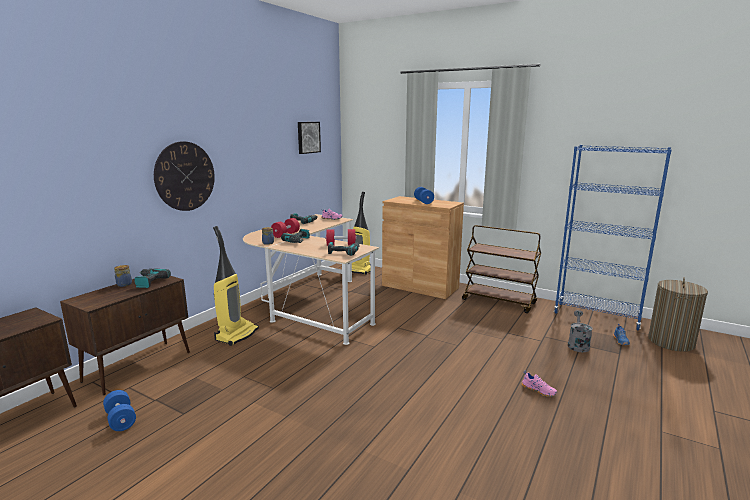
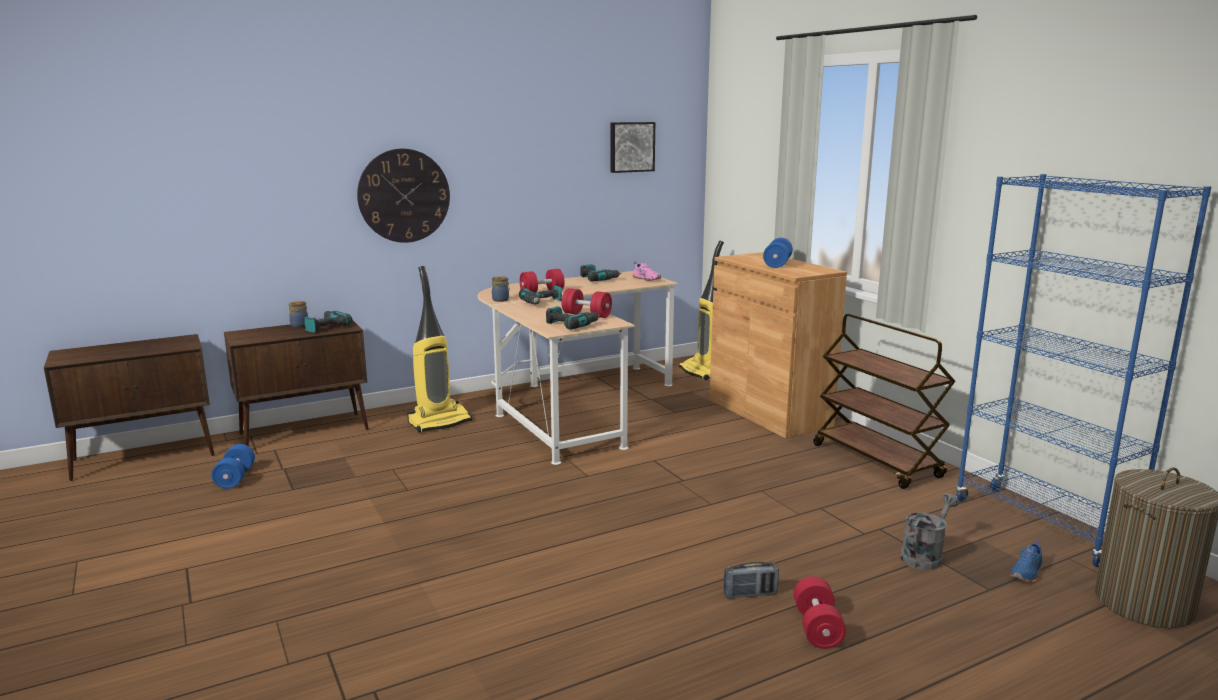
camera: 30 degrees right, 0 degrees up
pink shoe [522,371,557,397] -> radio [723,562,779,598]
none -> red dumbbell [794,576,846,649]

